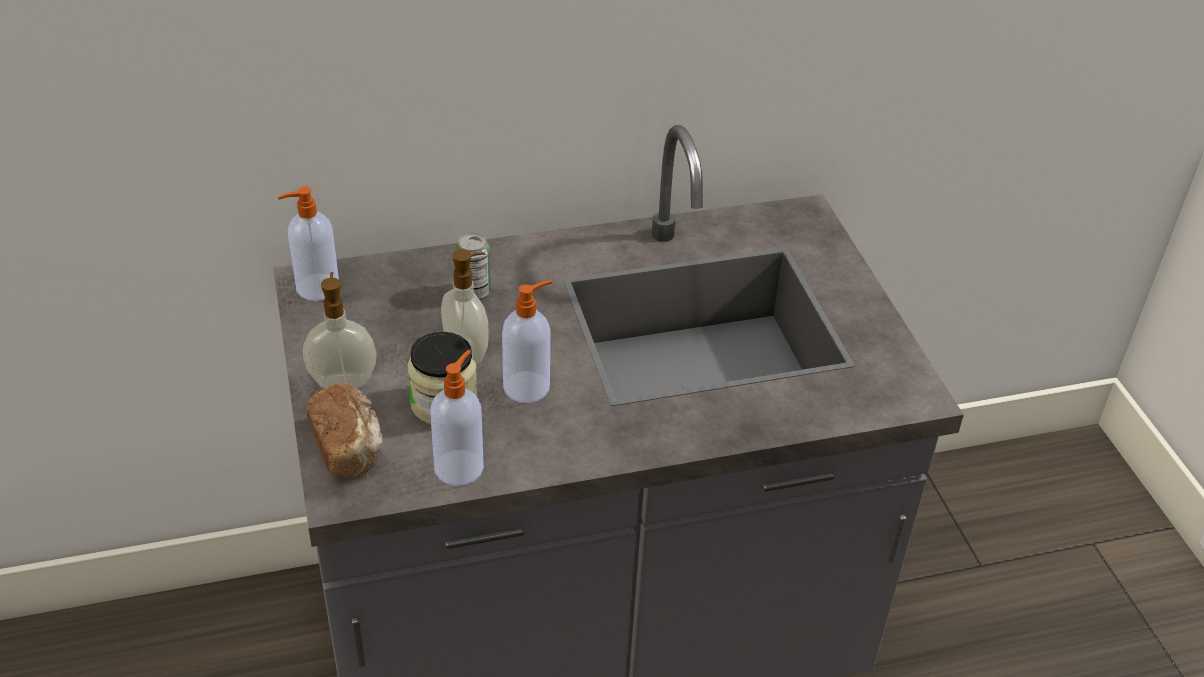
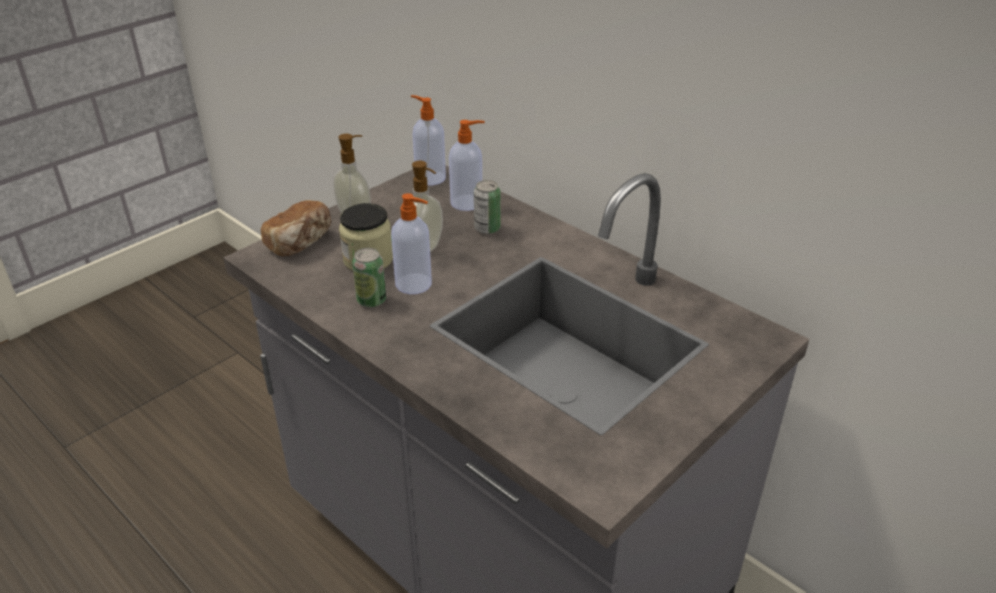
camera: 60 degrees right, 5 degrees down
soap dispenser [430,350,484,486] -> soap dispenser moved to [449,120,485,211]
none -> can [352,248,386,307]

